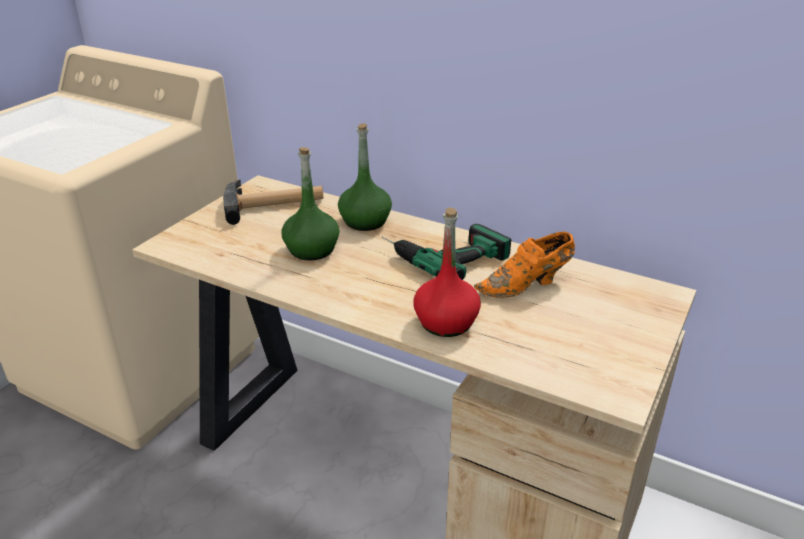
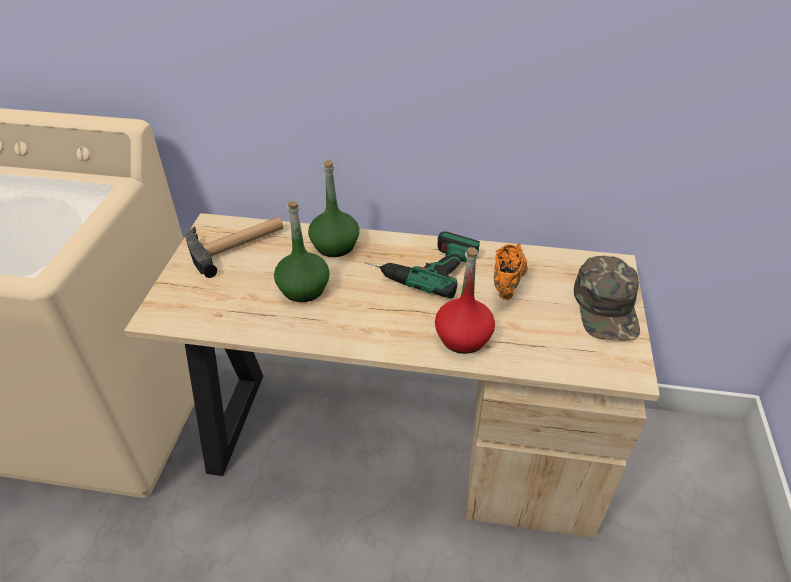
camera: 20 degrees left, 10 degrees up
orange shoe [474,232,575,298] -> orange shoe turned 150 degrees clockwise [494,243,528,300]
none -> green cap [574,256,640,340]

